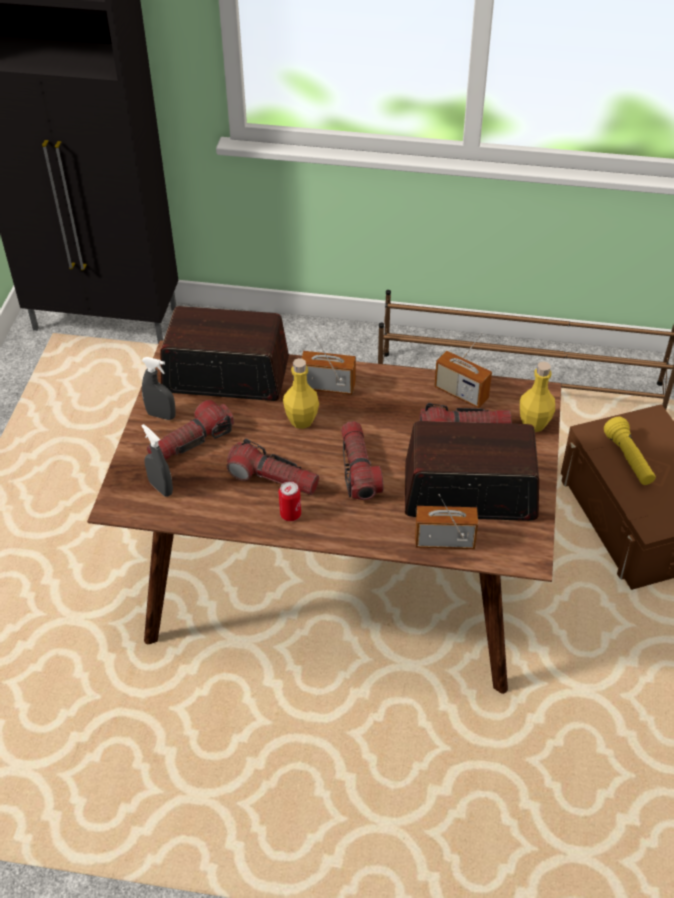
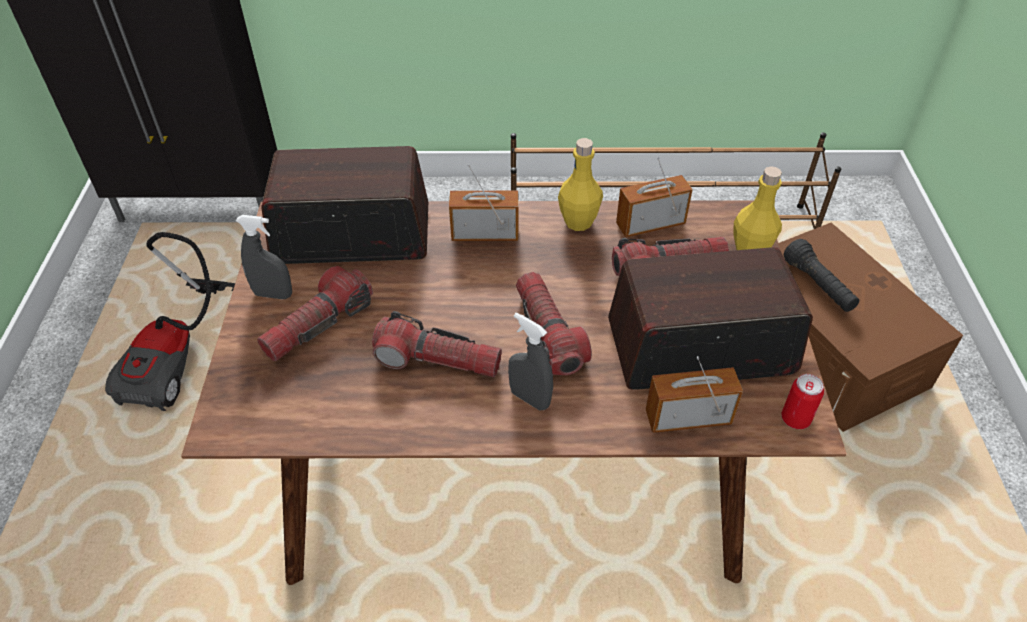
camera: 10 degrees left, 0 degrees up
grey spray bottle [142,424,173,497] -> grey spray bottle moved to [508,313,553,410]
can [279,481,301,521] -> can moved to [781,374,824,429]
yellow bottle [283,358,319,429] -> yellow bottle moved to [558,138,603,231]
radio [434,332,492,408] -> radio turned 135 degrees clockwise [616,157,693,237]
yellow flashlight [604,416,656,485] -> black flashlight [784,239,859,312]
none -> vacuum cleaner [105,232,235,411]

